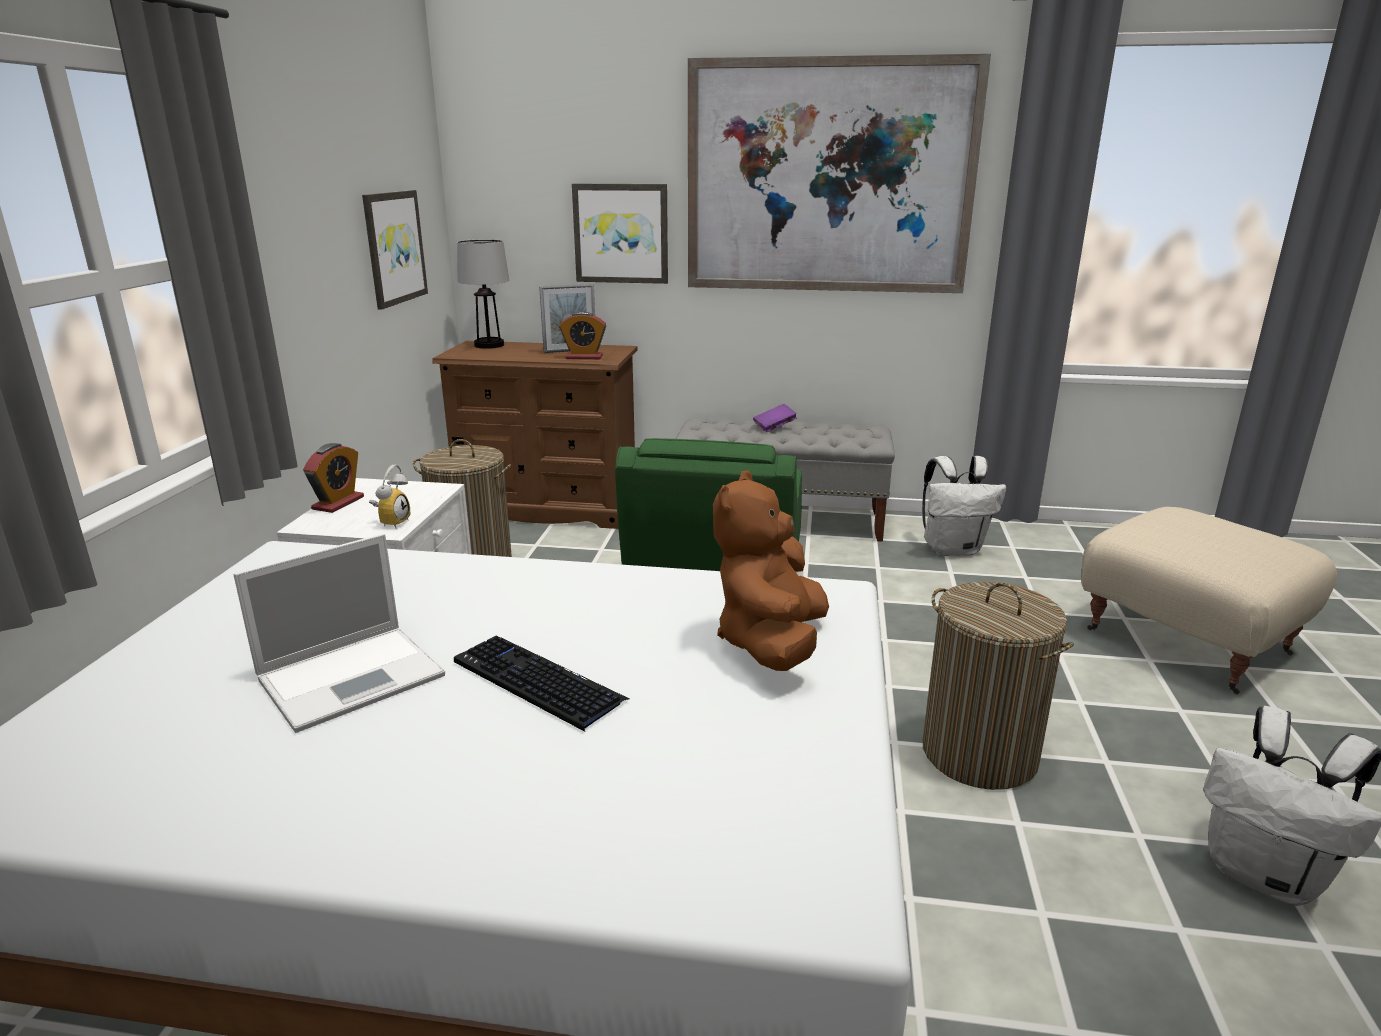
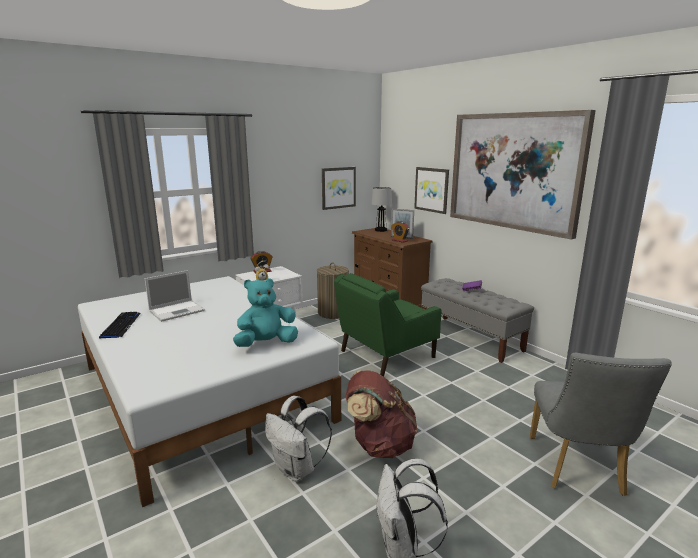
camera: 45 degrees right, 5 degrees down
laptop [233,534,445,733] -> laptop turned 45 degrees counterclockwise [145,270,205,322]
keyboard [454,636,629,732] -> keyboard moved to [99,312,141,339]
brown plush toy [713,470,829,671] -> turquoise plush toy [233,278,298,347]
white backpack [922,456,1006,556] -> white backpack moved to [265,396,332,482]
laundry basket [923,582,1074,790] -> brown backpack [345,370,417,458]
beige ottoman [1081,507,1337,694] -> grey chair [530,353,672,496]

